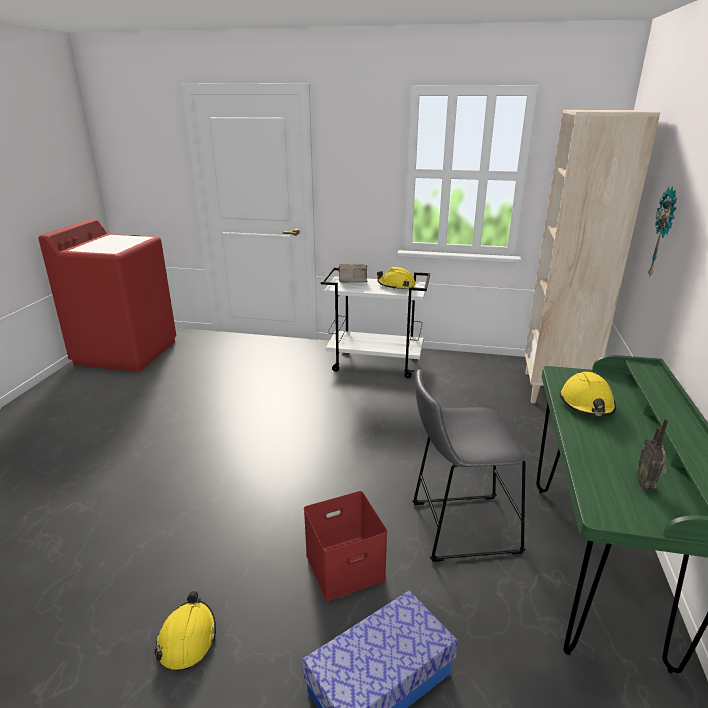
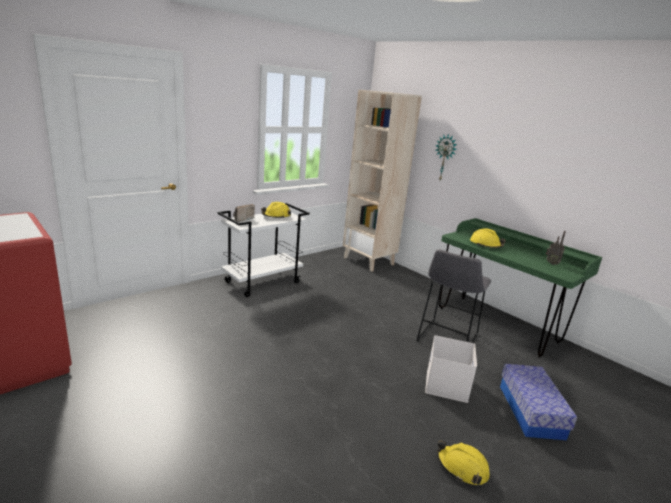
camera: 55 degrees left, 5 degrees down
red storage box [304,491,387,601] -> white storage box [425,335,477,403]

